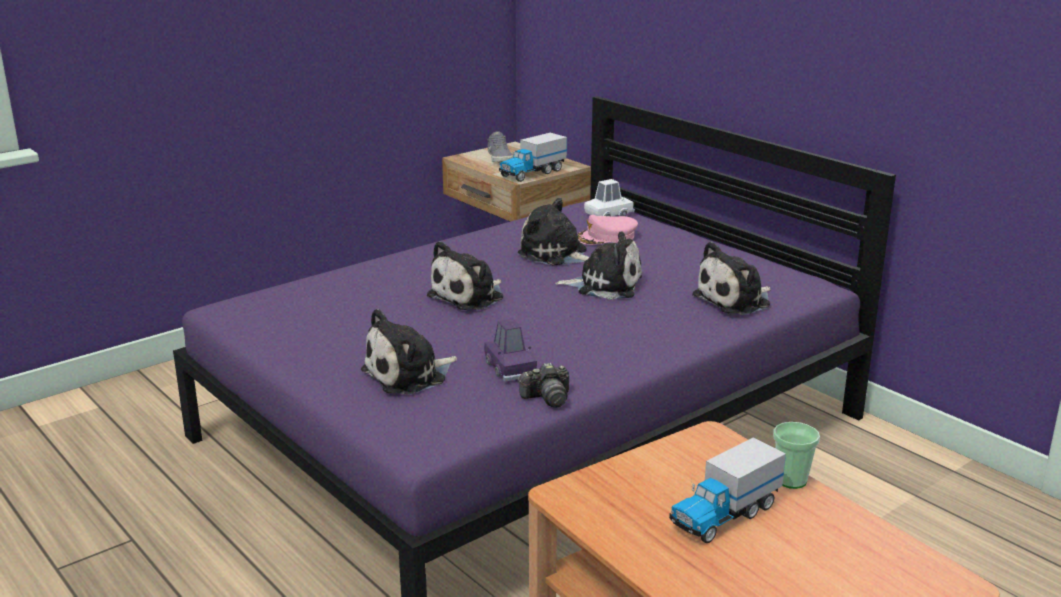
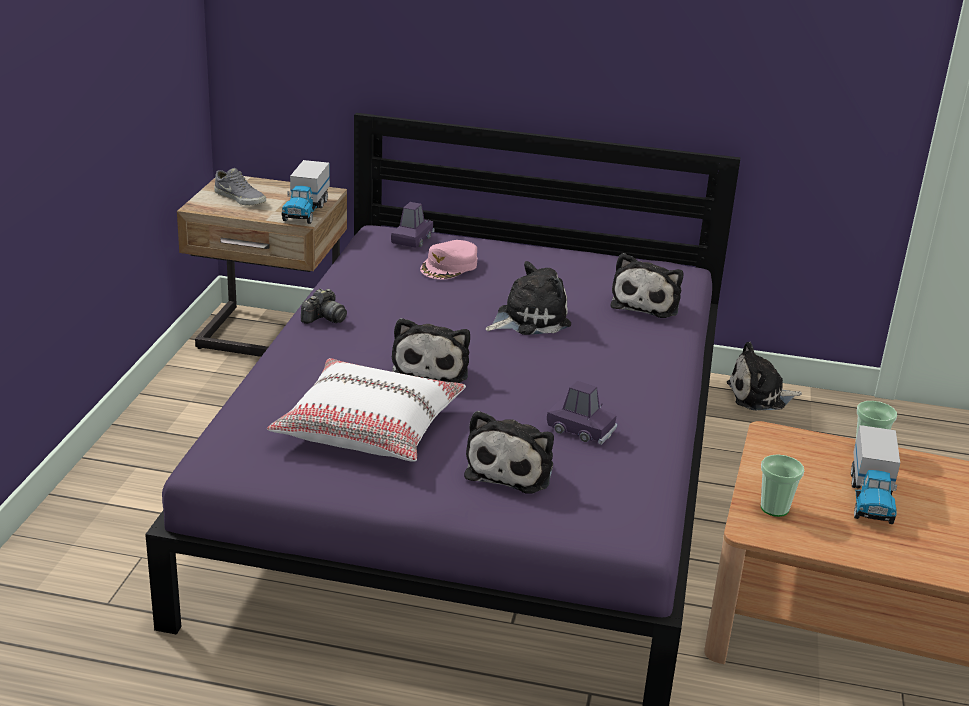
camera: 40 degrees left, 5 degrees up
plush toy [518,198,589,265] -> plush toy moved to [727,342,802,410]
camera [519,362,569,407] -> camera moved to [301,289,347,324]
white toy car [584,179,635,216] -> purple toy car [391,202,435,248]
none -> white pillow [267,358,466,462]
none -> cup [761,454,804,517]

